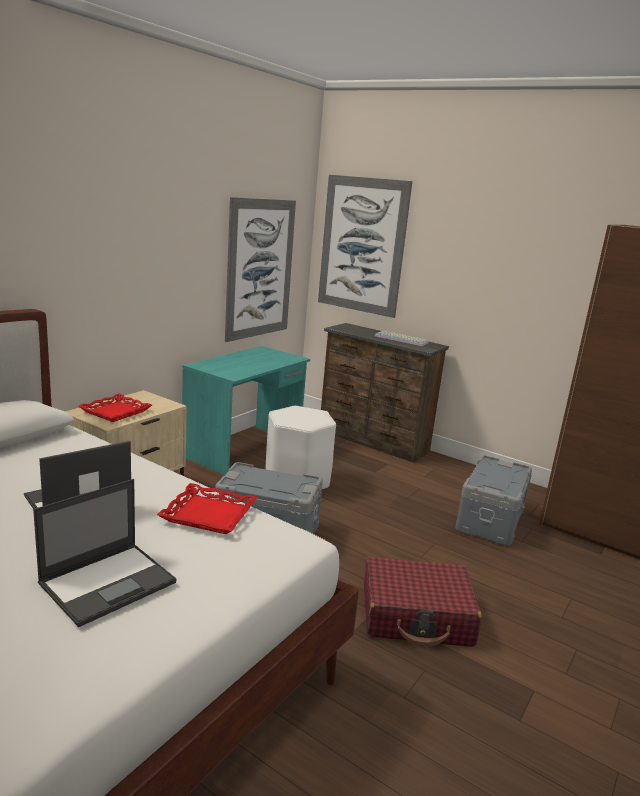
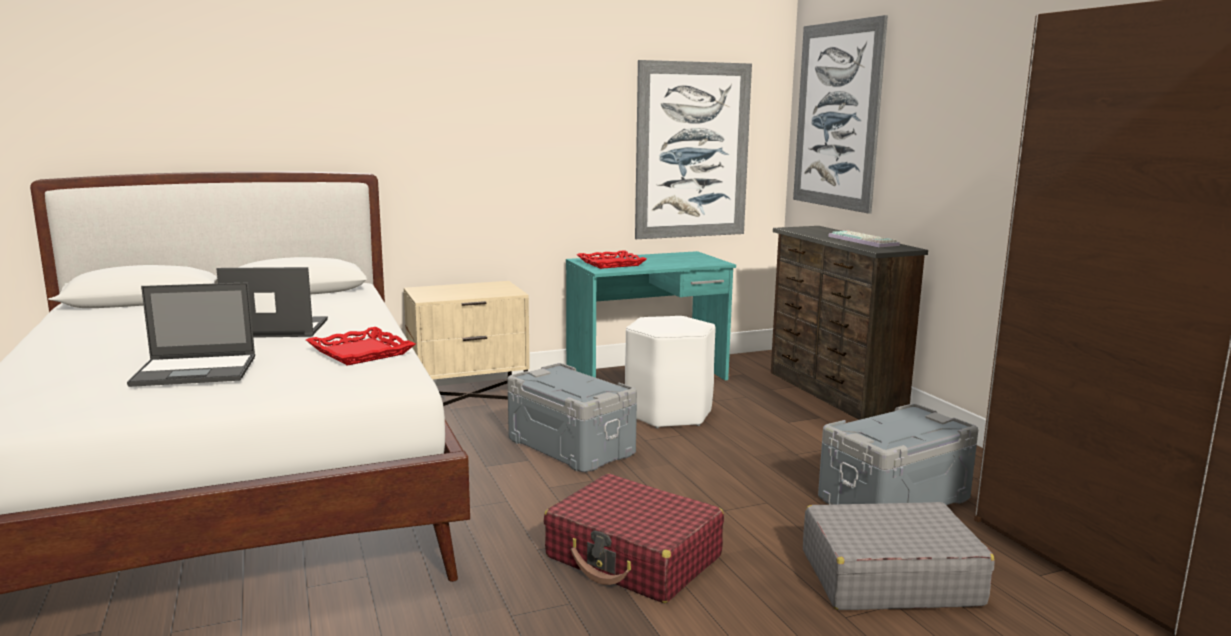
camera: 35 degrees right, 5 degrees down
red tray [78,393,152,422] -> red tray moved to [577,250,647,269]
none -> grey suitcase [803,502,995,610]

